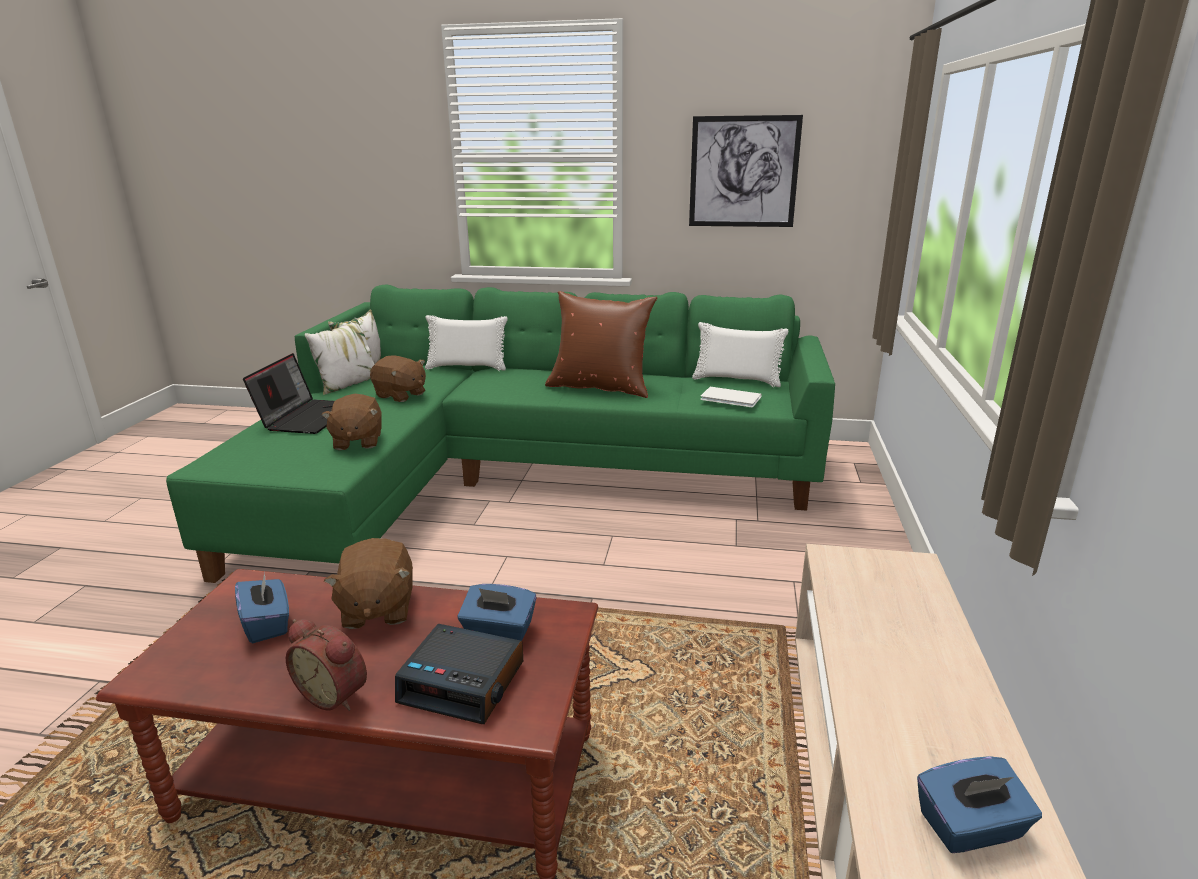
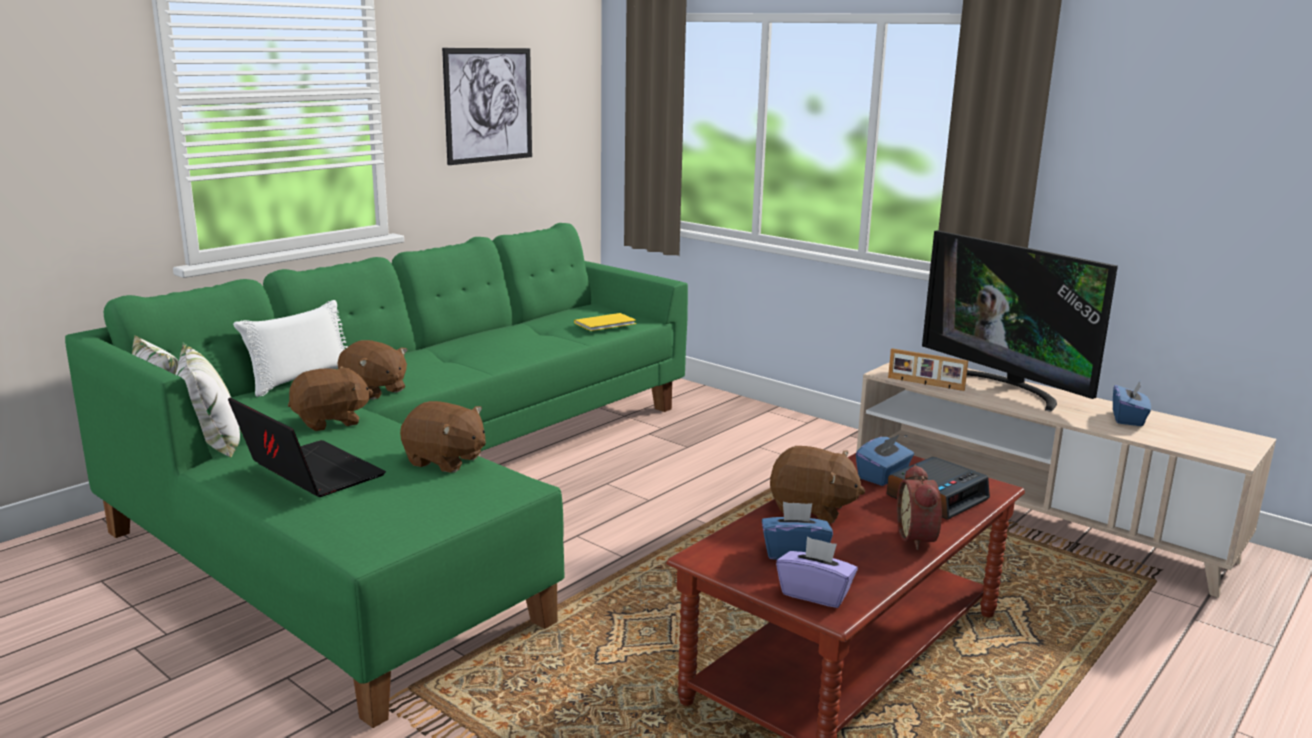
camera: 60 degrees left, 5 degrees down
alarm clock [286,619,367,711] -> alarm clock turned 120 degrees clockwise [897,464,942,550]
brown pillow [545,291,657,398] -> none
white pillow [692,322,788,388] -> none
white book [700,387,762,407] -> yellow book [574,313,636,331]
none -> brown plush toy [338,340,407,400]
none -> purple tissue box [776,536,858,608]
none -> picture frame [888,349,968,391]
none -> television [922,230,1118,411]

